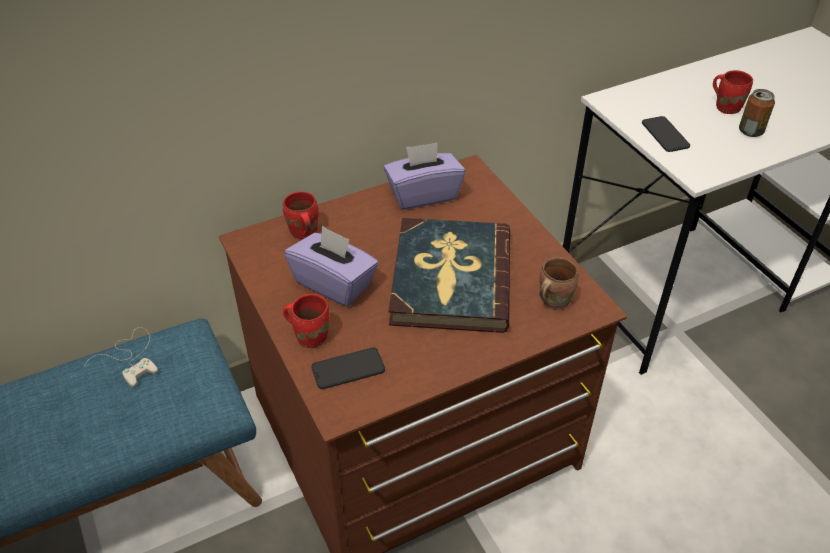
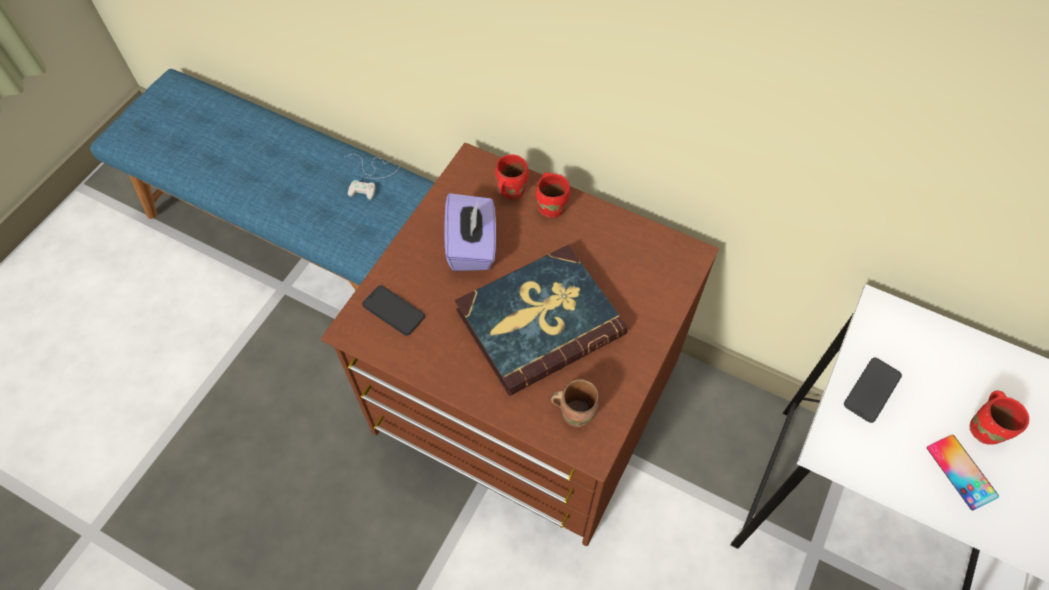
camera: 55 degrees right, 15 degrees up
red mug [283,294,330,348] -> red mug moved to [536,172,570,218]
purple tissue box [384,142,465,210] -> none
can [739,89,775,137] -> phone [927,435,999,510]

